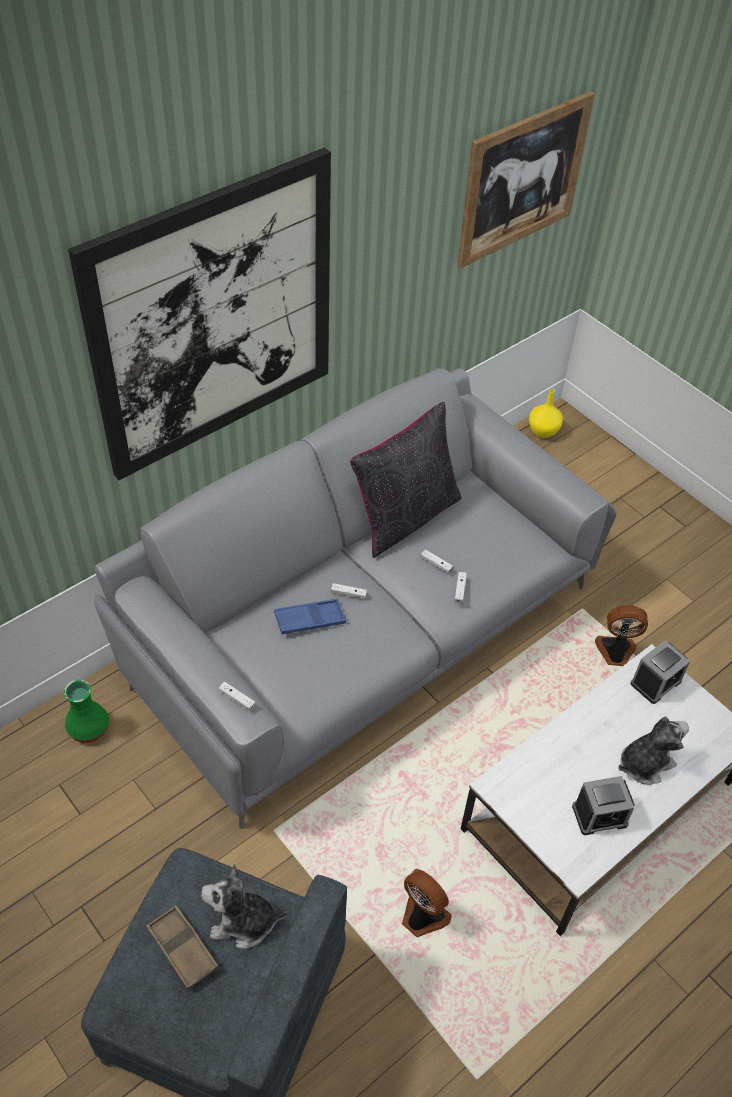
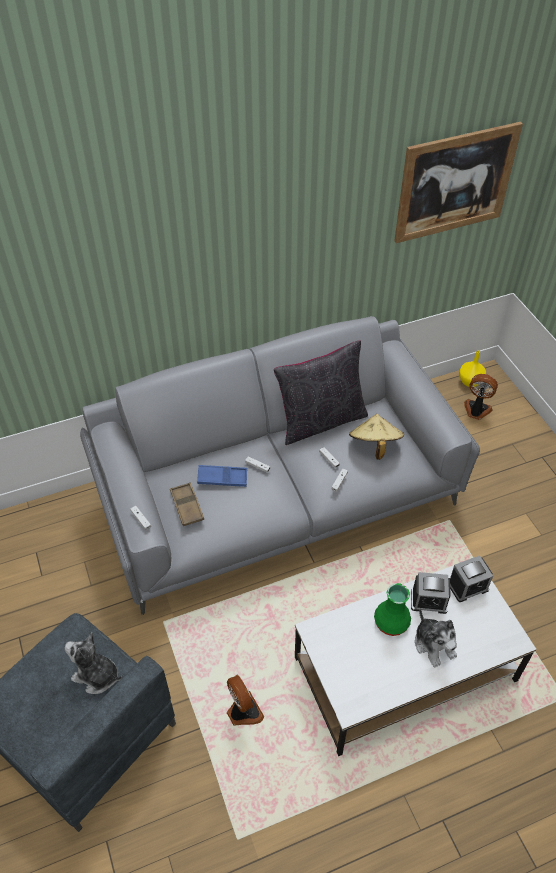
camera: 20 degrees right, 0 degrees up
green vase [64,680,109,743] -> green vase moved to [374,583,411,636]
picture [68,148,331,480] -> none
brown tray [146,905,219,990] -> brown tray moved to [170,482,204,526]
alarm clock [572,776,634,835] -> alarm clock moved to [411,572,451,614]
fan [595,605,648,666] -> fan moved to [464,374,498,420]
plush toy [618,716,689,785] -> plush toy turned 75 degrees clockwise [415,608,457,668]
none -> beige hat [349,414,404,460]

